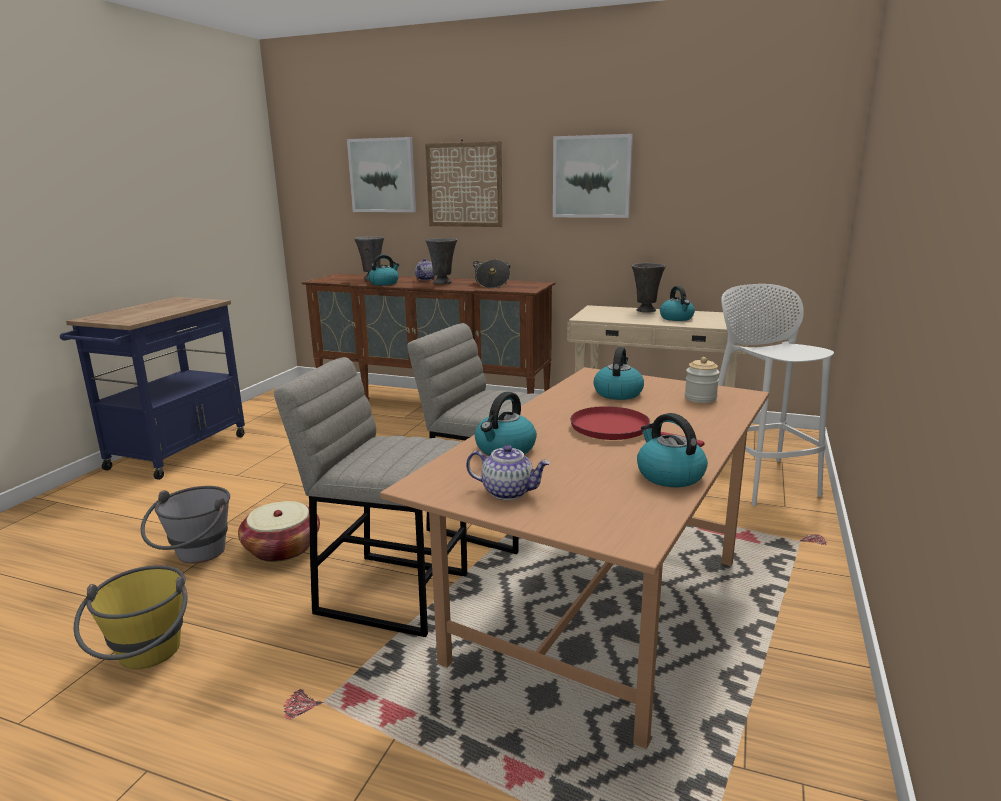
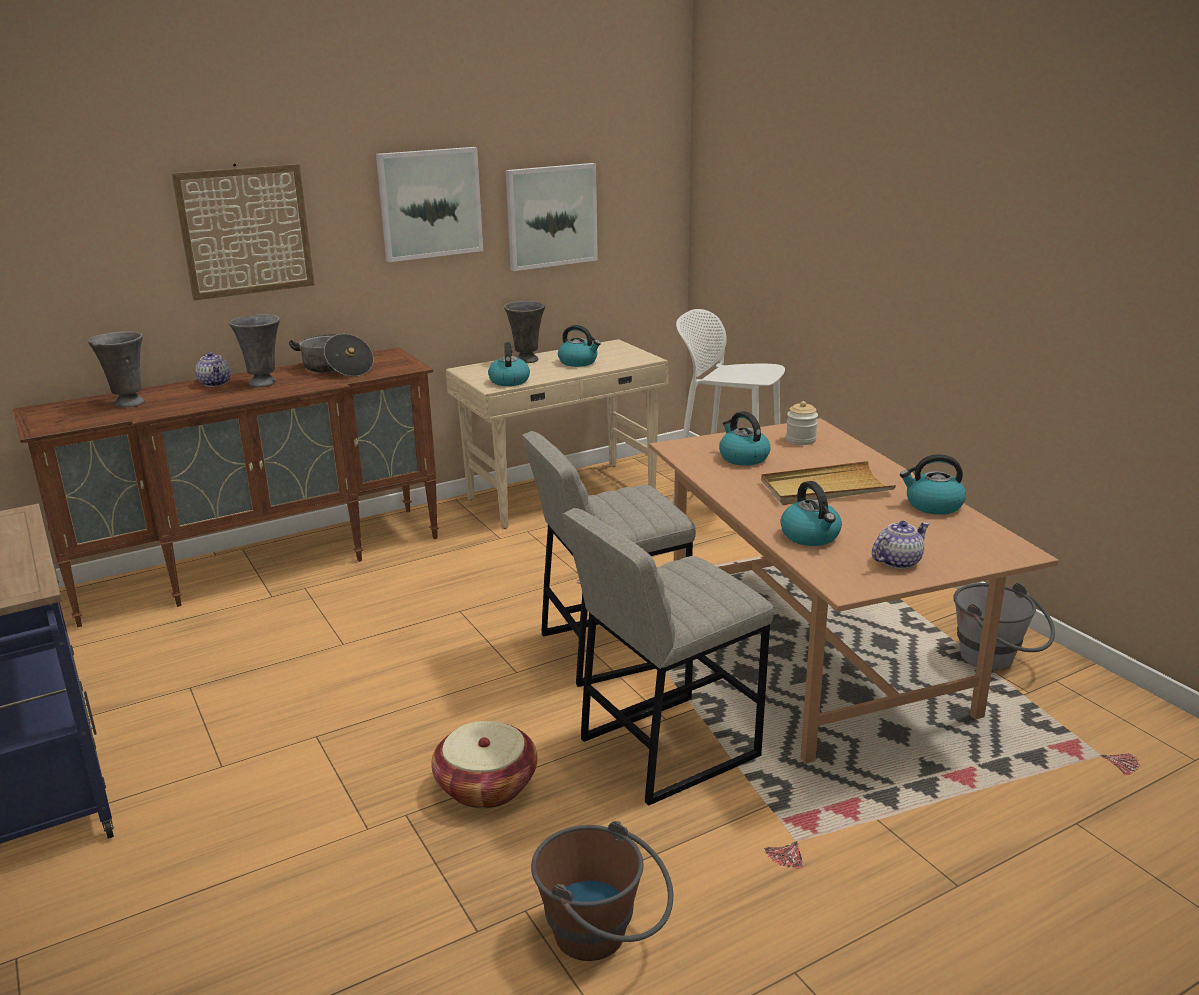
camera: 50 degrees left, 5 degrees up
yellow bucket [74,565,188,670] -> brown bucket [531,821,673,961]
grey bucket [141,486,230,564] -> grey bucket moved to [953,583,1055,671]
picture [347,137,416,212] -> picture moved to [506,163,598,271]
kettle [368,255,399,285] -> kettle moved to [488,342,530,386]
red frying pan [570,406,705,447] -> beige tray [761,461,896,505]

